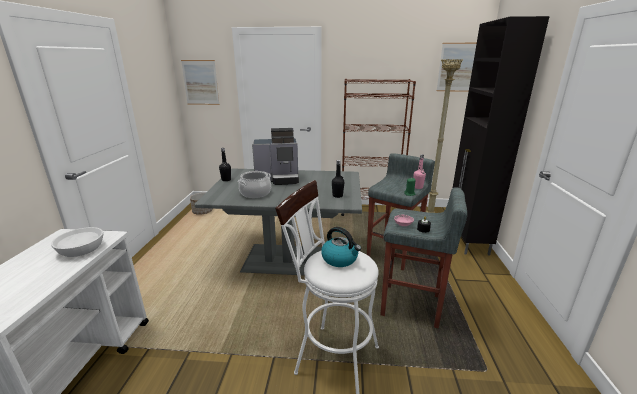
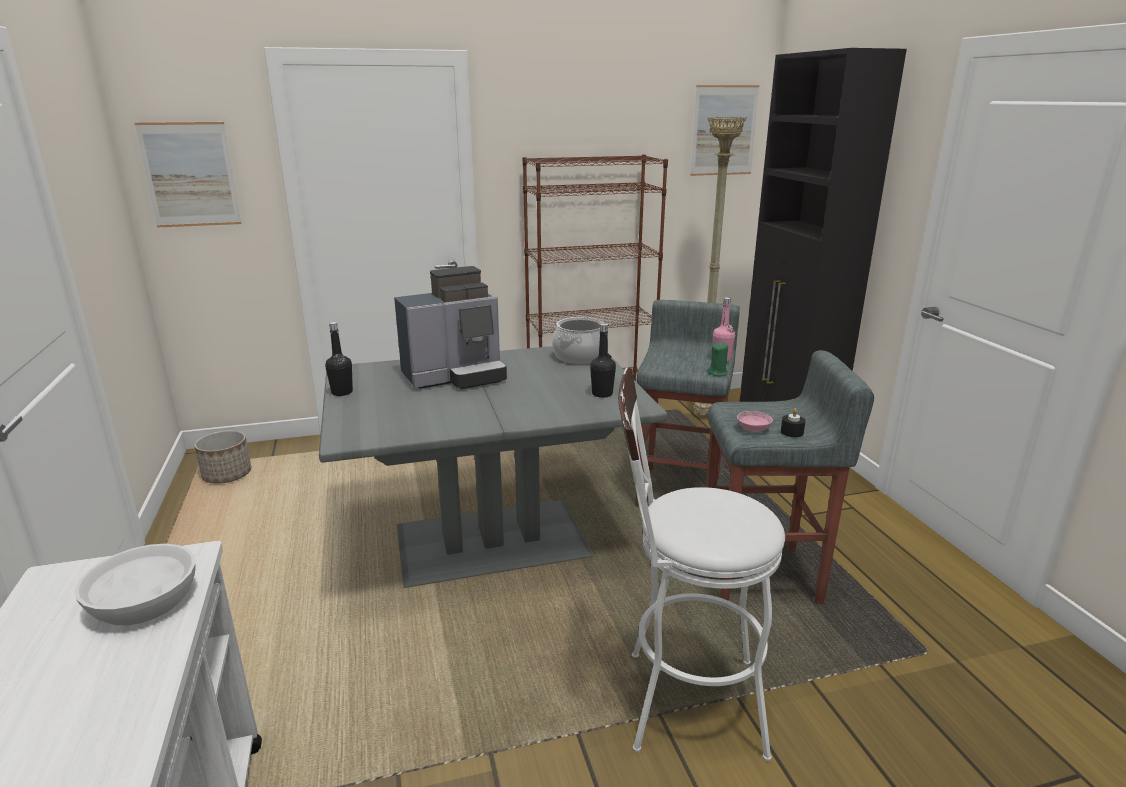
camera: 20 degrees left, 0 degrees up
cooking pot [238,171,271,198] -> cooking pot moved to [552,317,609,364]
kettle [321,227,361,267] -> none

